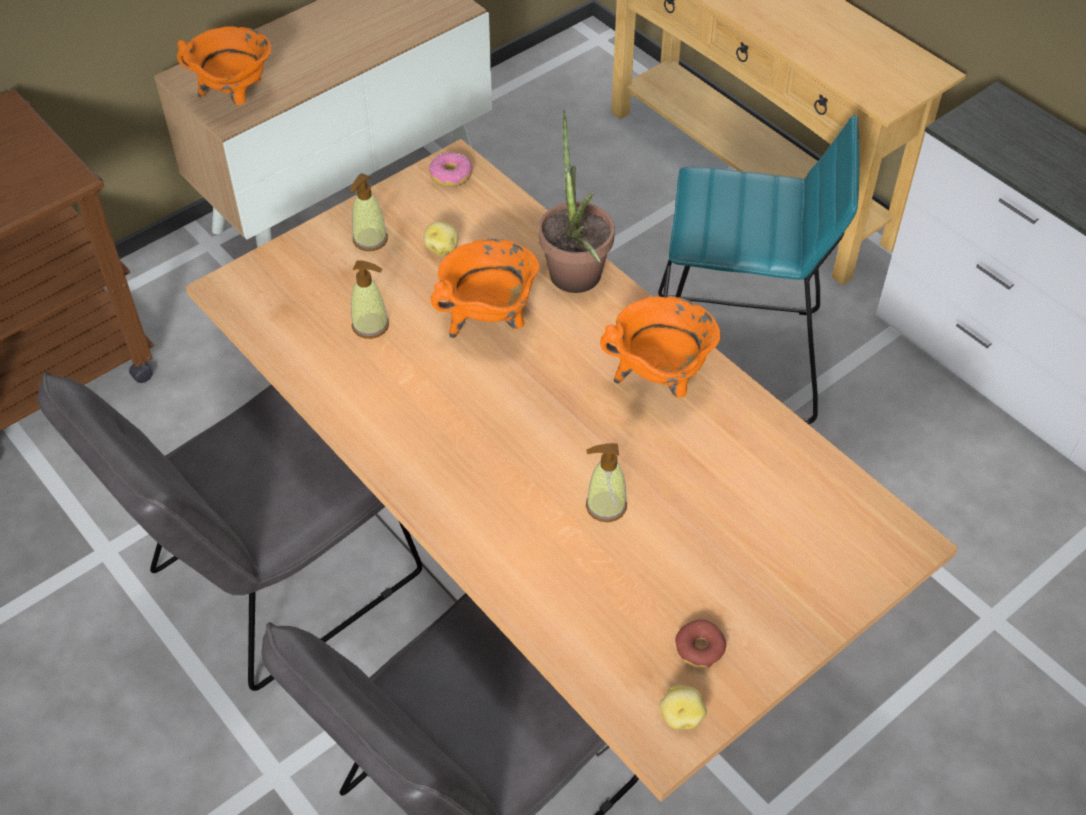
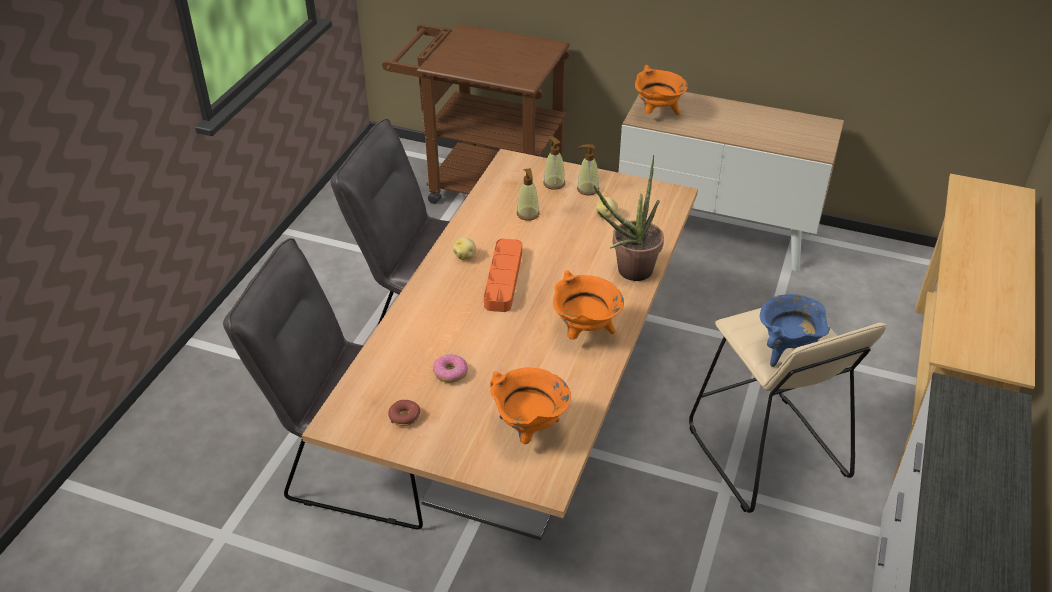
camera: 60 degrees right, 10 degrees down
donut [429,152,473,187] -> donut moved to [433,354,468,383]
orange cooking pot [431,239,539,338] -> orange cooking pot moved to [490,367,571,444]
soap dispenser [586,443,627,522] -> soap dispenser moved to [543,136,565,190]
turquoise stool [658,115,860,424] -> beige stool [689,308,886,513]
potato [659,685,707,729] -> potato moved to [453,237,476,260]
none -> orange tray [484,239,522,312]
none -> blue cooking pot [760,294,830,367]

